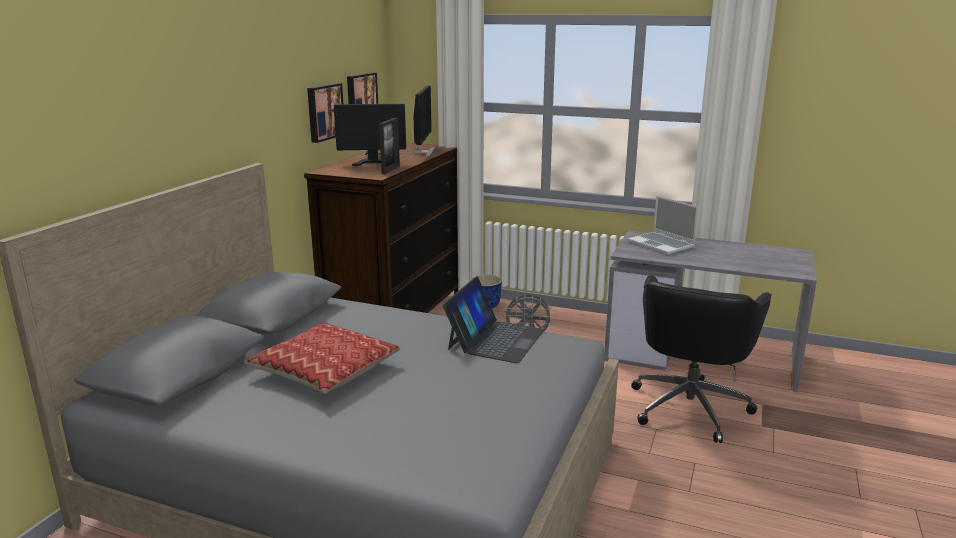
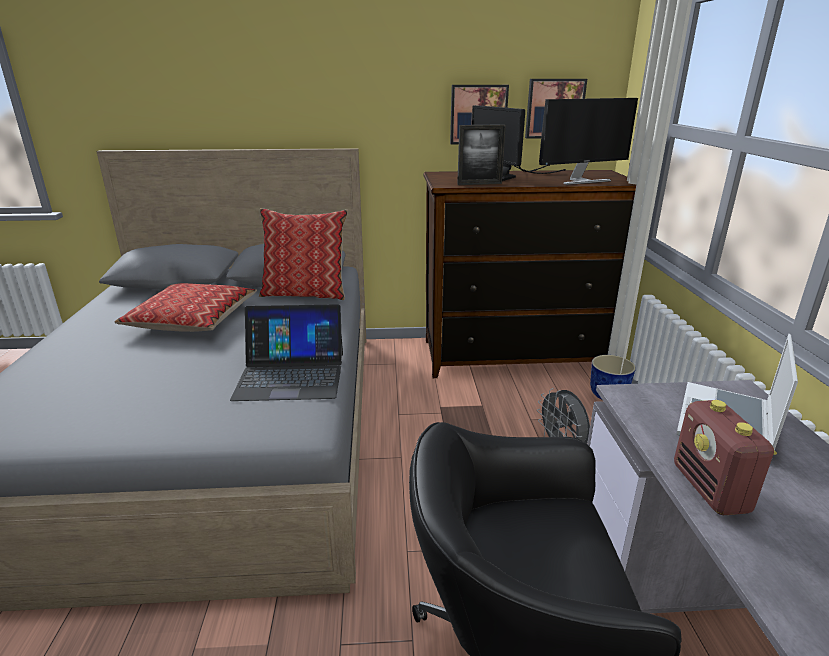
camera: 65 degrees right, 5 degrees up
none -> pillow [259,208,348,300]
none -> radio [674,400,777,515]

